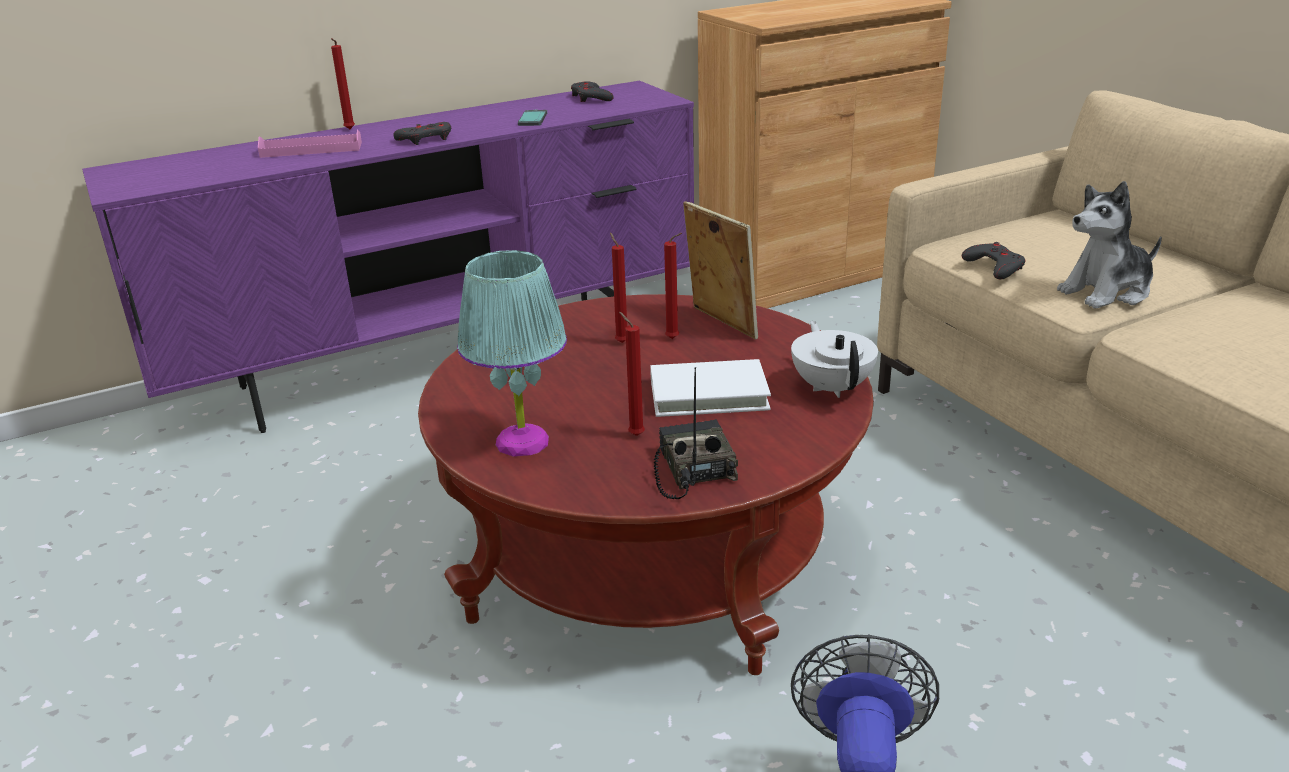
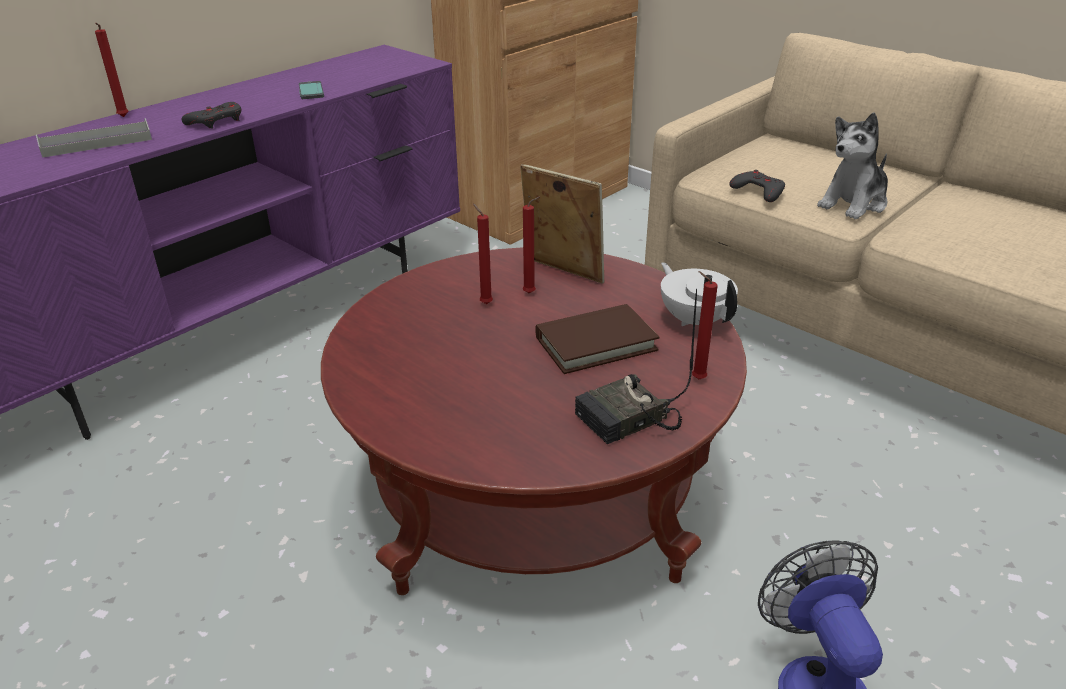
camera: 20 degrees left, 5 degrees up
pink tray [258,130,362,158] -> grey tray [36,118,152,158]
turquoise table lamp [457,250,567,457] -> none
grey game controller [571,81,614,102] -> none
red candle [619,312,645,436] -> red candle moved to [692,271,718,379]
white book [650,359,771,417] -> brown book [535,304,660,374]
radio [653,367,738,499] -> radio turned 90 degrees counterclockwise [575,289,697,444]

